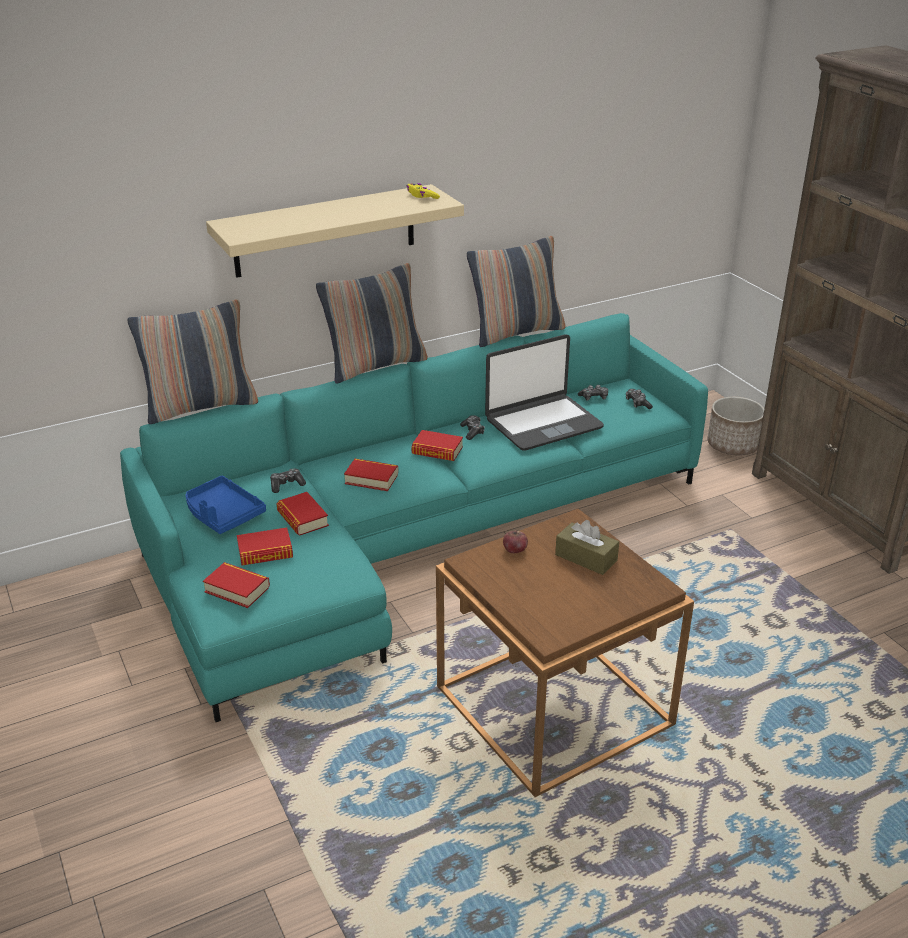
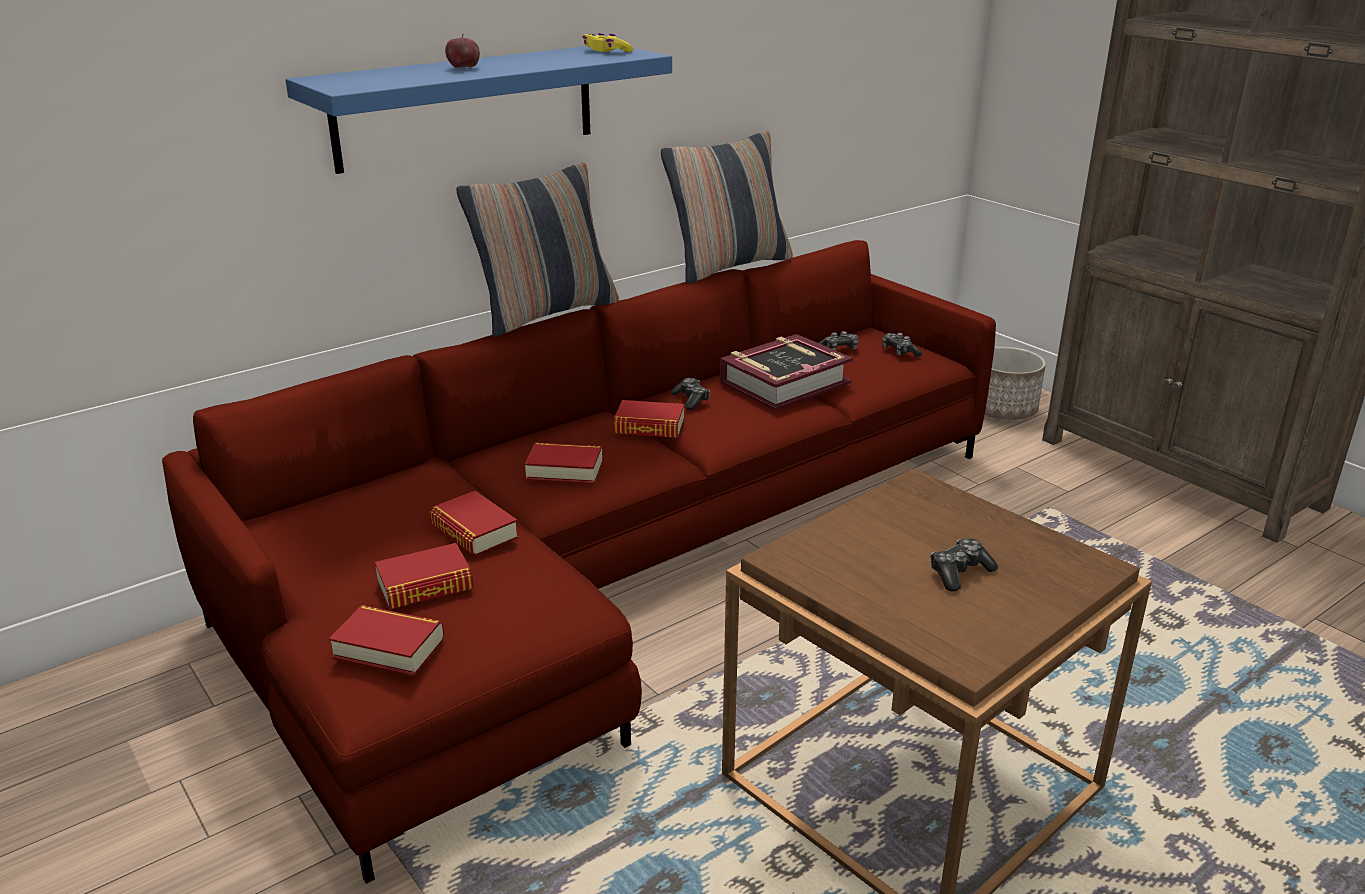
camera: 10 degrees left, 5 degrees down
turquoise sofa [120,313,708,722] -> red sofa [162,240,996,884]
pillow [128,299,258,424] -> none
blue tray [186,476,266,534] -> none
beige shelf [206,184,464,278] -> blue shelf [285,46,672,174]
game controller [270,469,306,493] -> game controller moved to [930,539,998,592]
laptop [485,334,604,451] -> book [720,334,853,411]
apple [503,531,528,553] -> apple moved to [445,34,480,68]
brown tissue box [555,520,619,575] -> none

